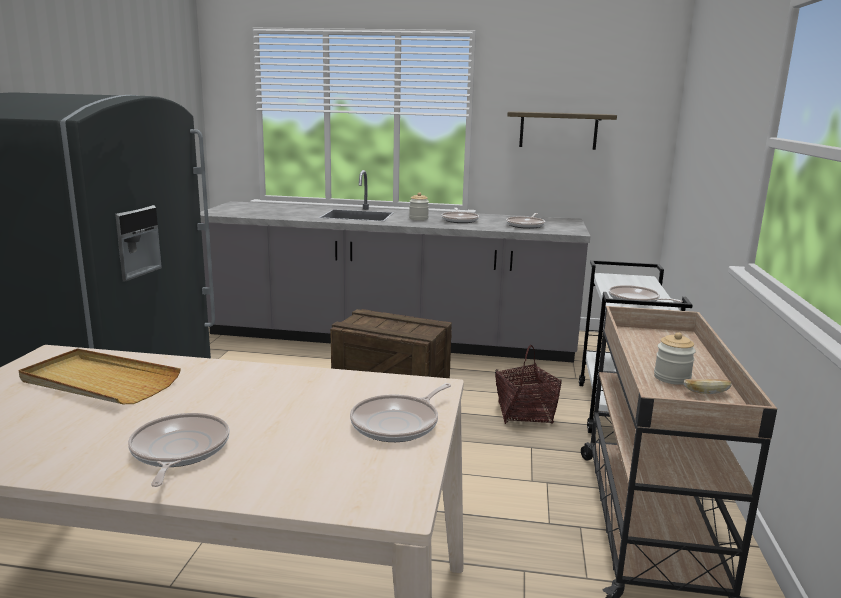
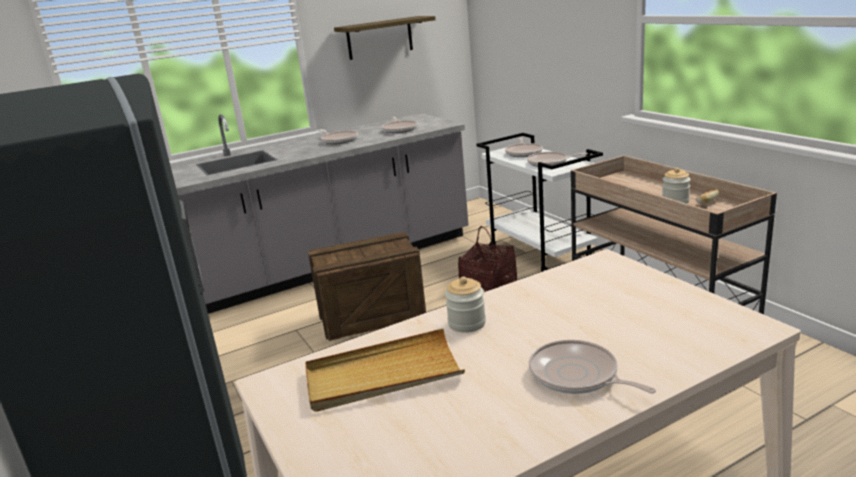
camera: 35 degrees left, 5 degrees up
frying pan [350,383,451,442] -> frying pan moved to [505,138,543,157]
jar [409,192,429,220] -> jar moved to [445,277,486,333]

